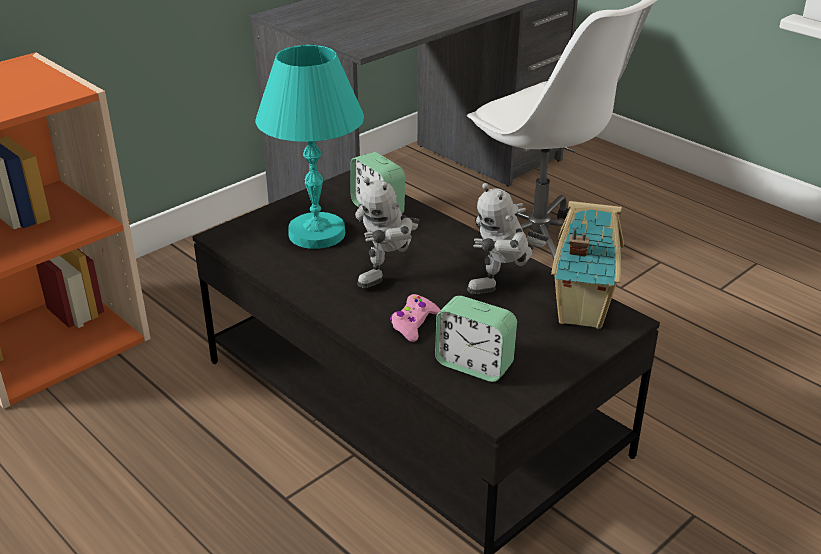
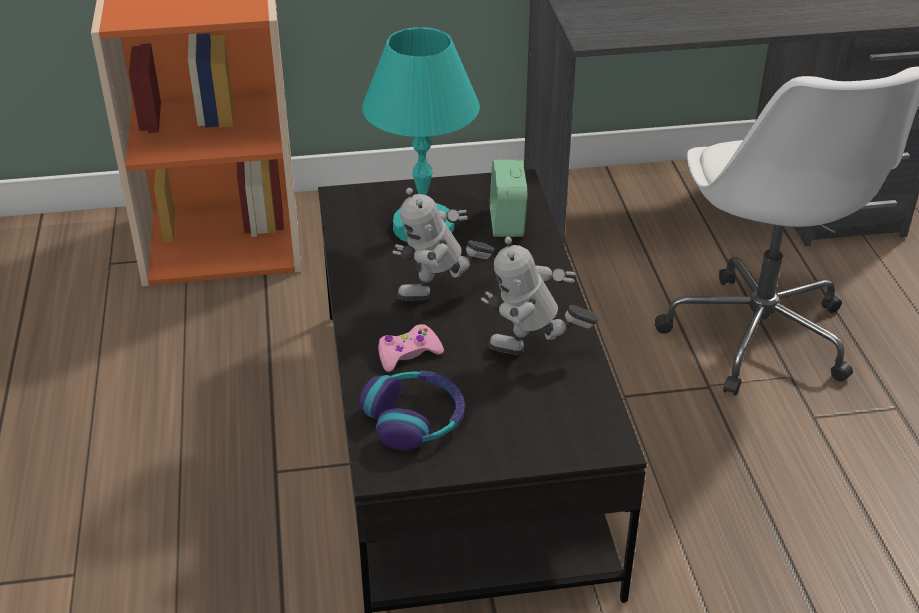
camera: 35 degrees right, 5 degrees up
alarm clock [435,296,517,382] -> headphones [359,371,465,450]
toy house [551,201,624,329] -> none

